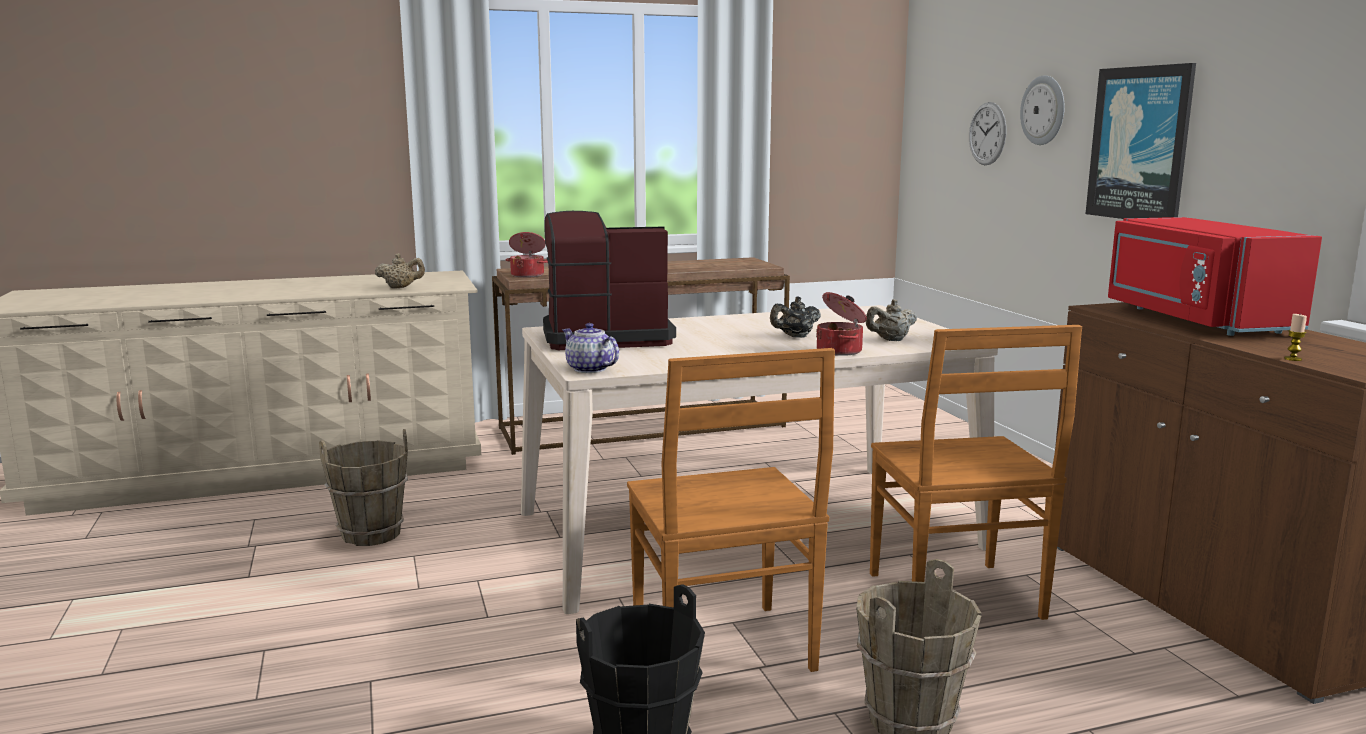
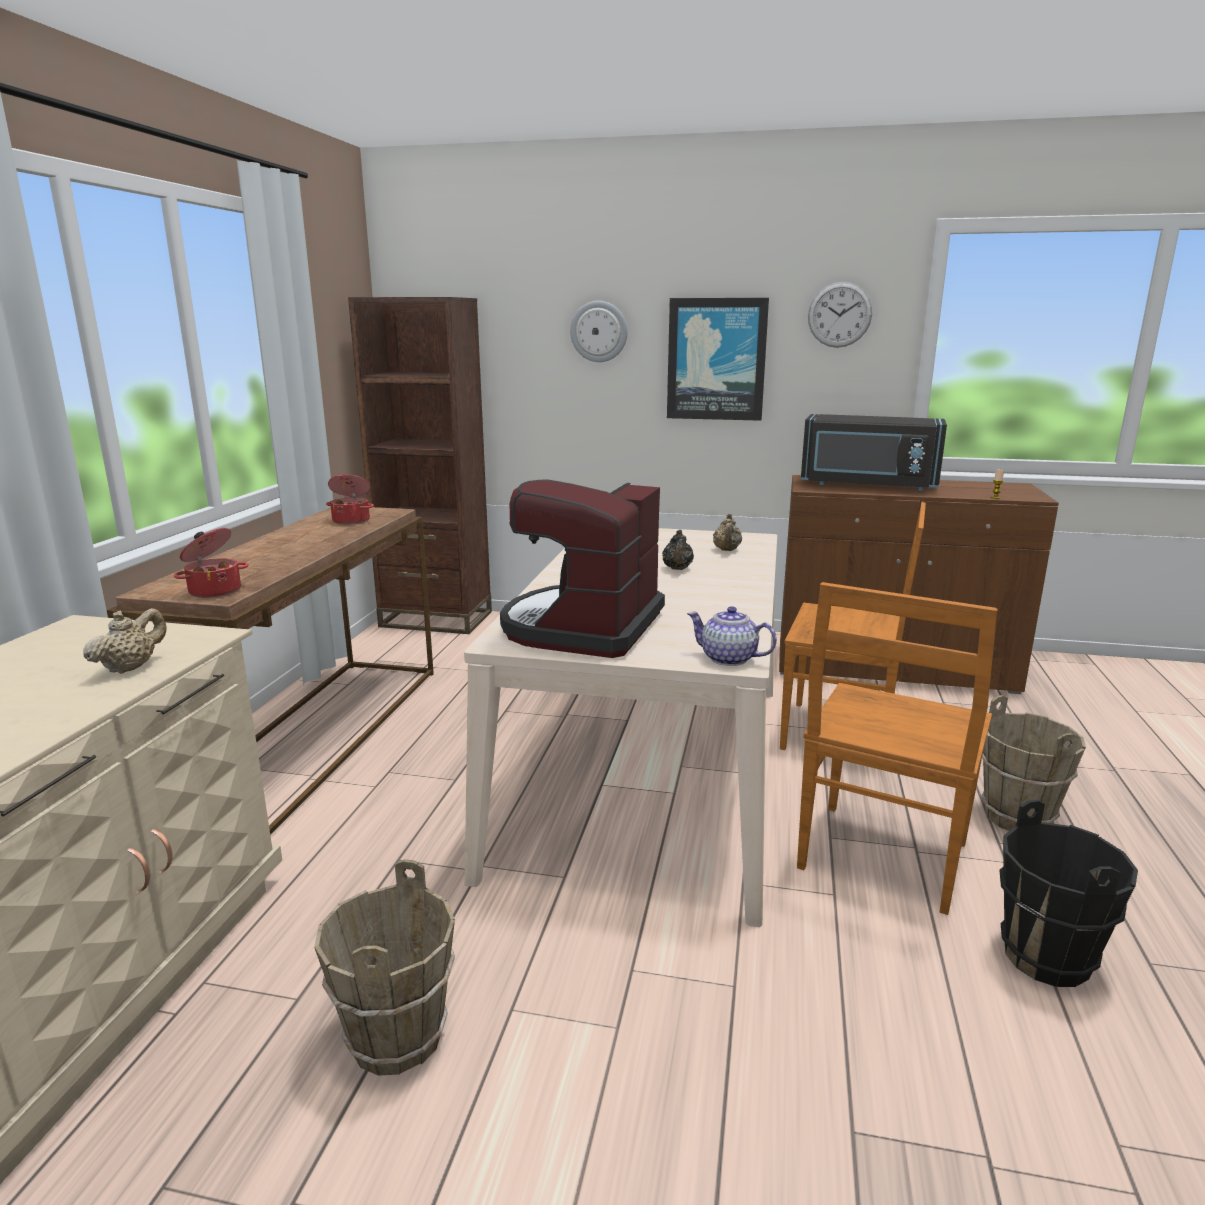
camera: 60 degrees left, 5 degrees up
teapot [562,323,619,373] -> teapot turned 45 degrees clockwise [687,606,777,666]
brown chair [627,348,835,672] -> brown chair turned 105 degrees clockwise [797,582,998,915]
cooking pot [816,292,867,356] -> cooking pot moved to [326,474,374,525]
wall clock [969,102,1006,165] -> wall clock moved to [808,282,872,348]
red microwave [1108,217,1322,336] -> black microwave [801,414,947,491]
none -> brown bookcase [348,297,492,634]

